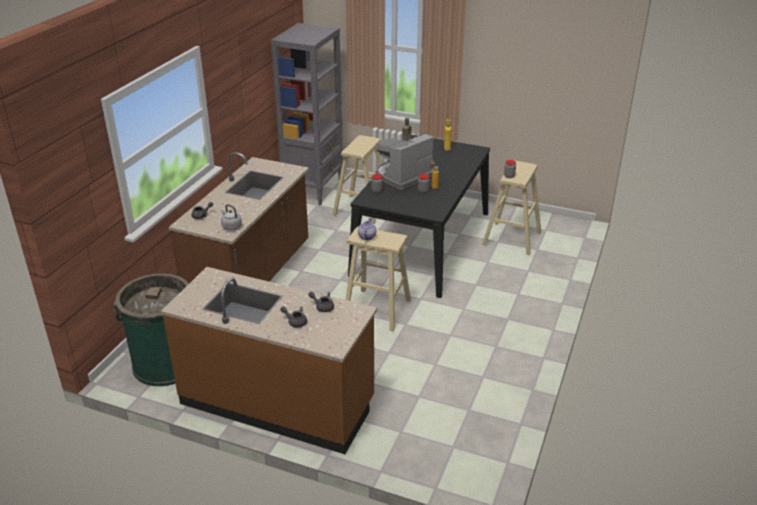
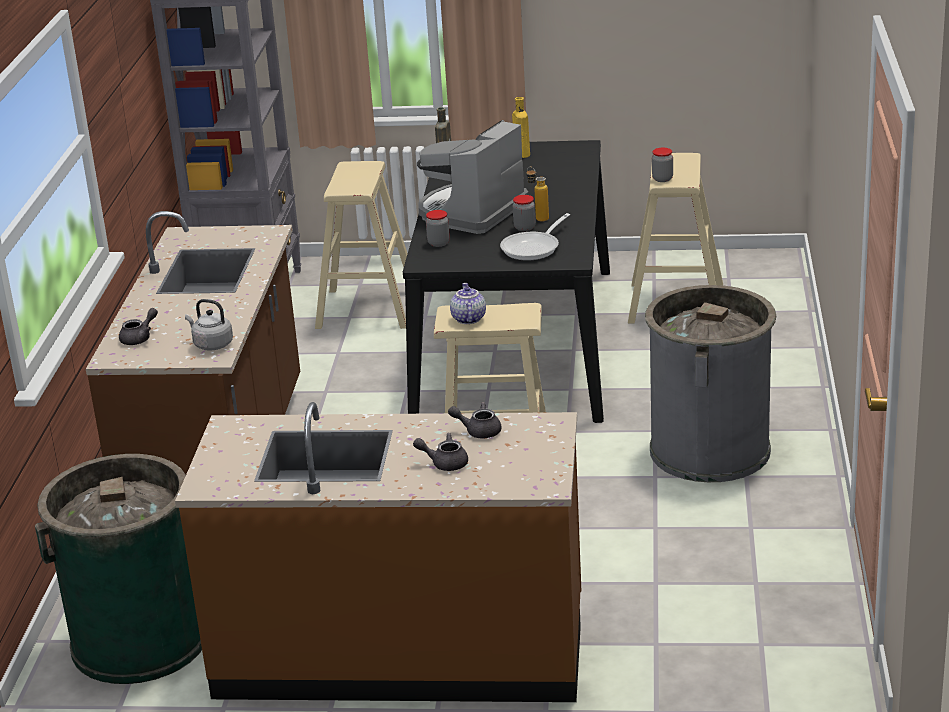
camera: 15 degrees left, 5 degrees down
none -> frying pan [500,213,570,261]
none -> grey trash can [645,285,776,482]

